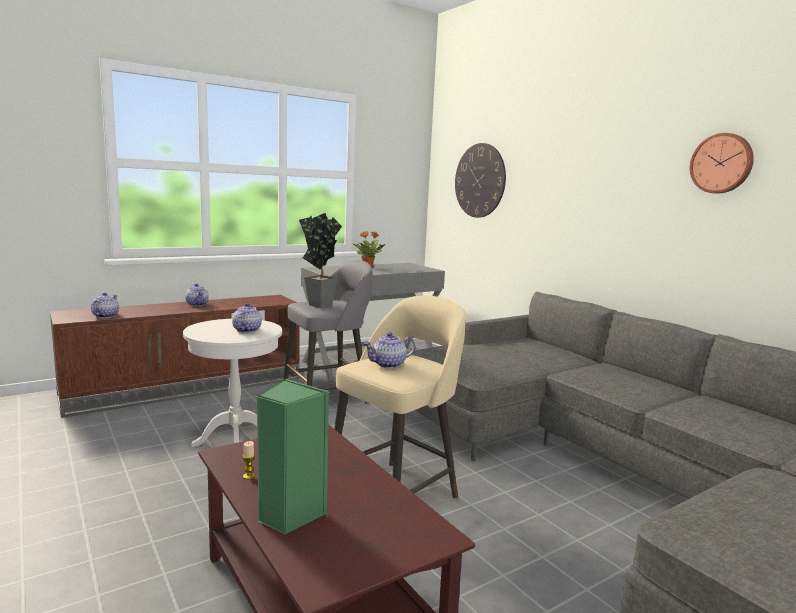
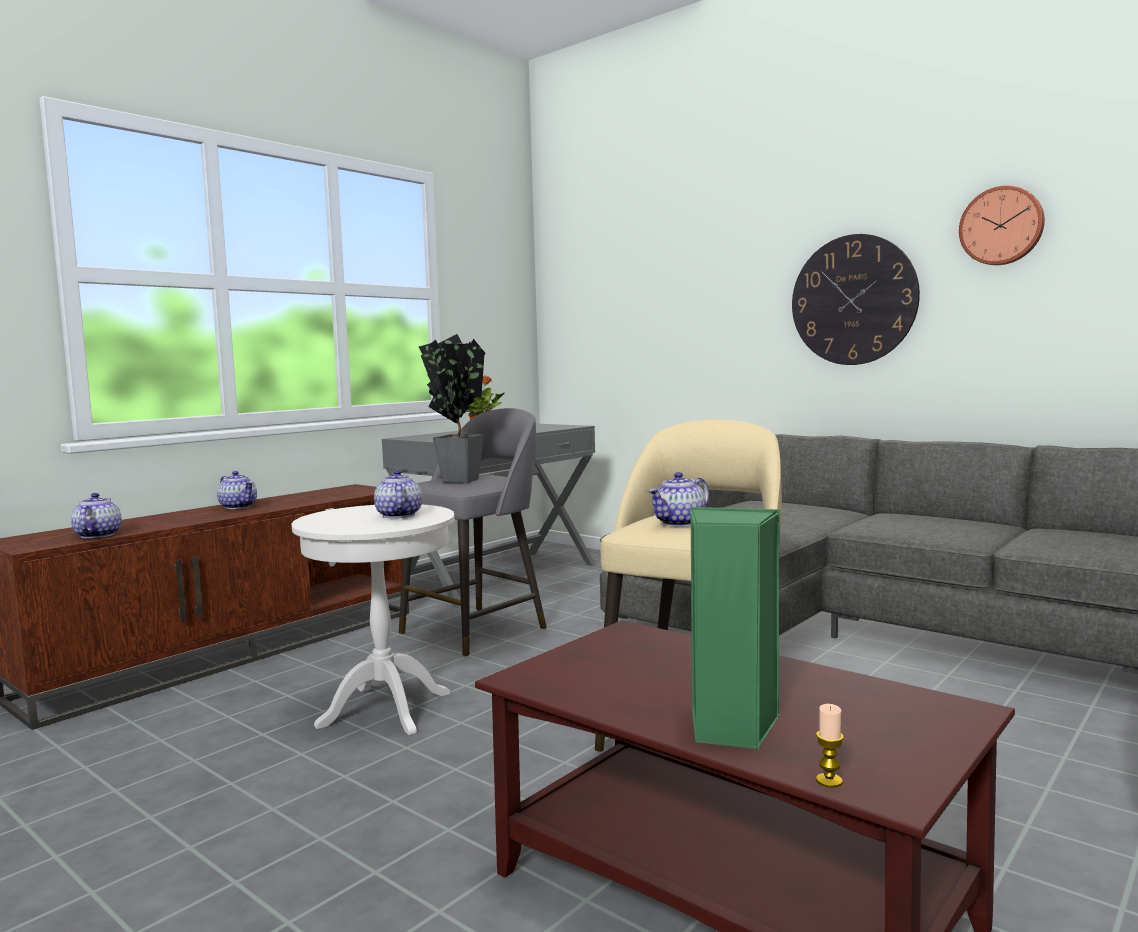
camera: 15 degrees left, 5 degrees down
candle [243,441,255,480] -> candle moved to [816,704,844,788]
wall clock [455,143,506,218] -> wall clock moved to [792,234,920,365]

